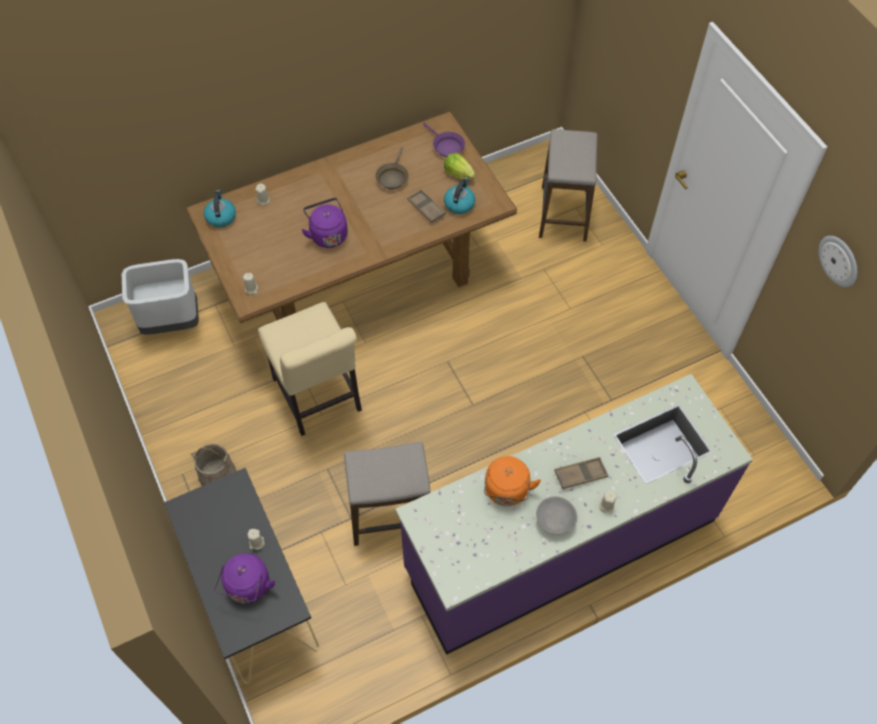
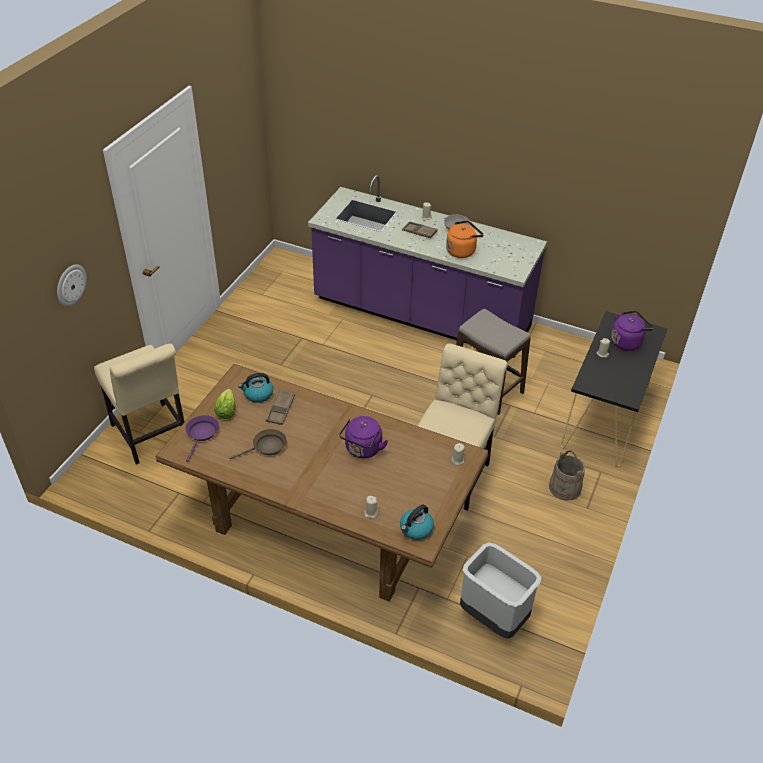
camera: 130 degrees left, 15 degrees down
stool [539,129,597,242] -> beige chair [94,344,185,464]
wall clock [819,236,857,287] -> wall clock moved to [57,264,87,306]

